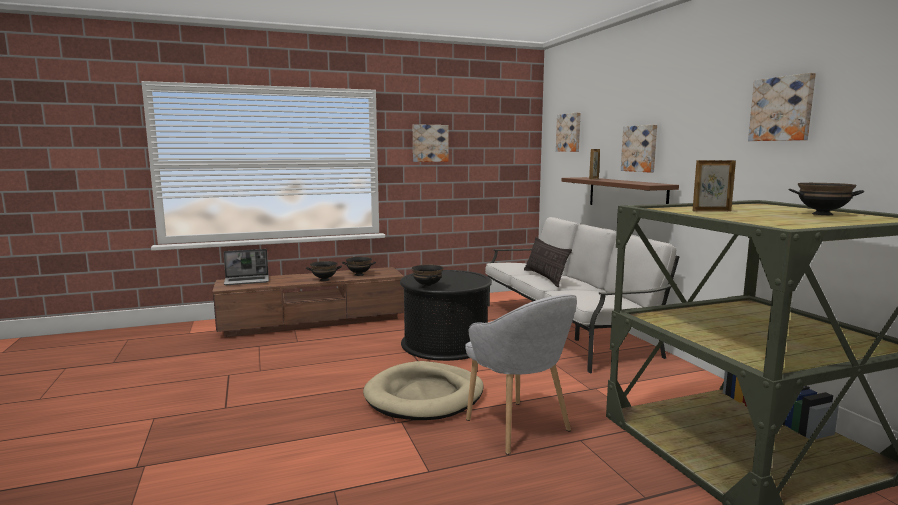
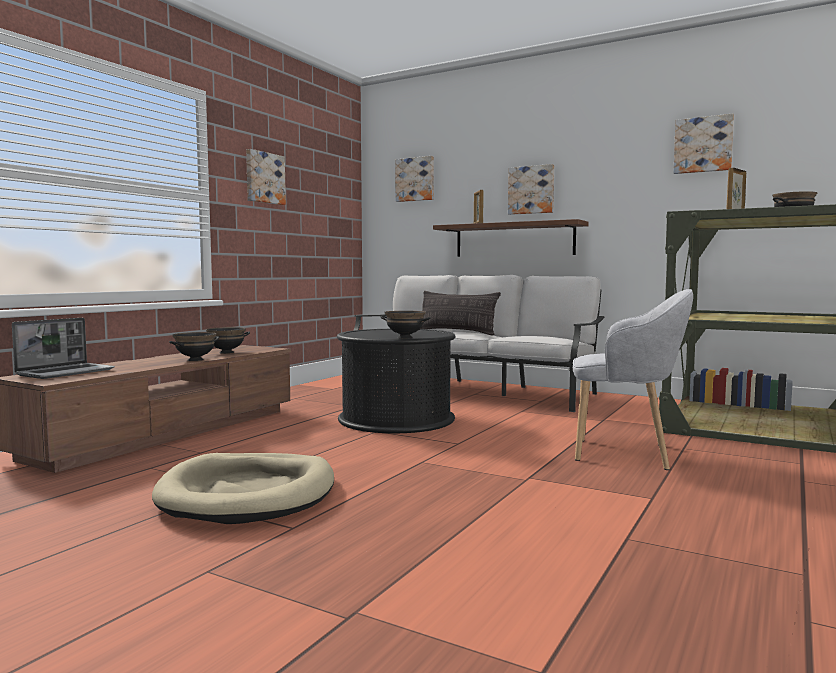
camera: 40 degrees left, 5 degrees down
beige dog bed [363,361,484,420] -> beige dog bed moved to [152,453,334,524]

